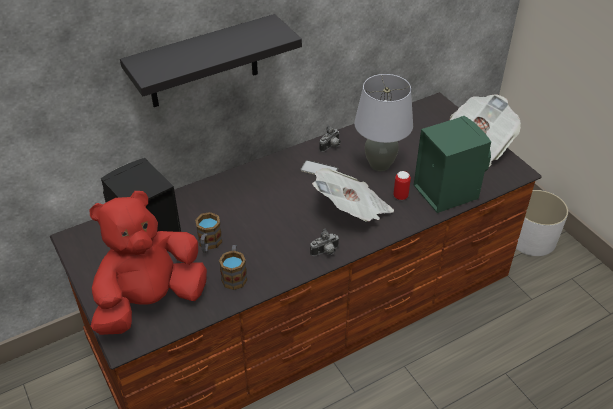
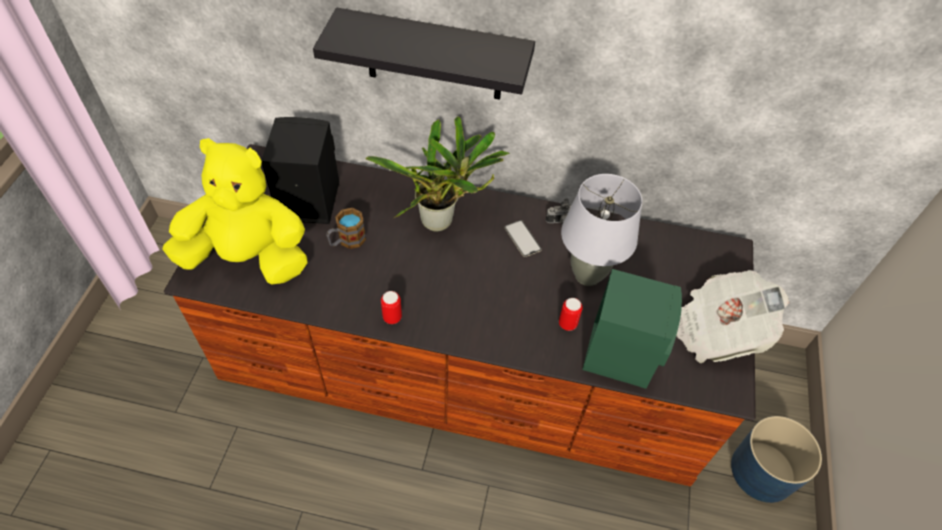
camera: 40 degrees right, 10 degrees up
red plush toy [89,191,207,335] -> yellow plush toy [162,138,308,284]
mug [219,245,247,290] -> none
camera [310,229,339,256] -> none
newspaper [312,168,394,222] -> none
white planter [516,190,568,256] -> blue planter [731,416,822,503]
none -> potted plant [365,116,510,231]
none -> can [381,291,402,324]

